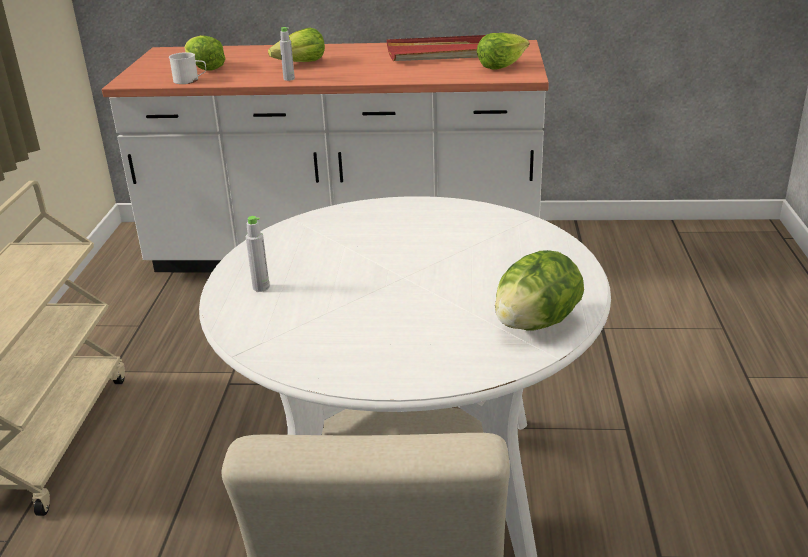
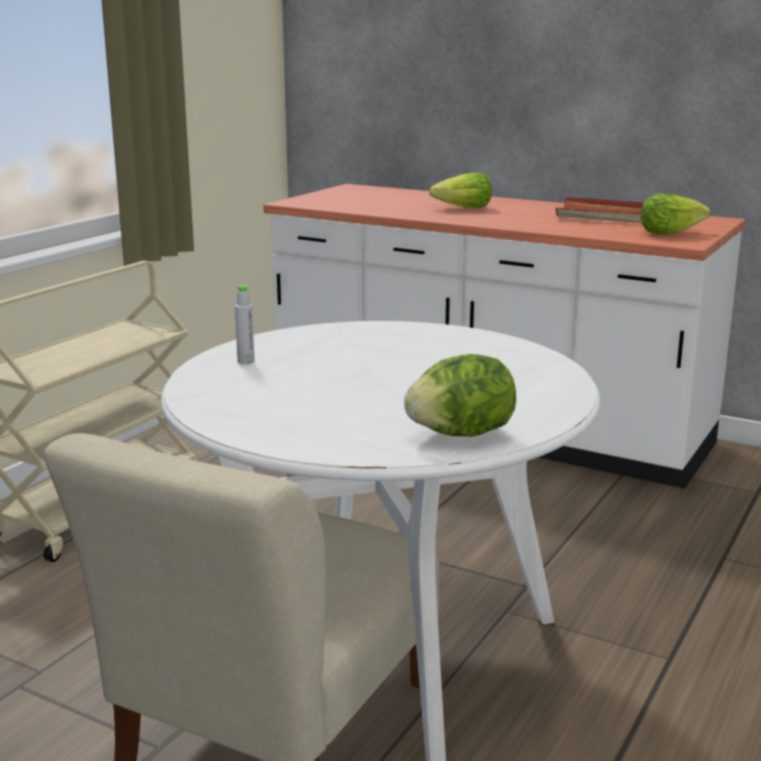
camera: 25 degrees right, 10 degrees down
white mug [169,52,206,84] -> none
lettuce [184,35,225,70] -> none
grey bottle [280,27,295,81] -> none

